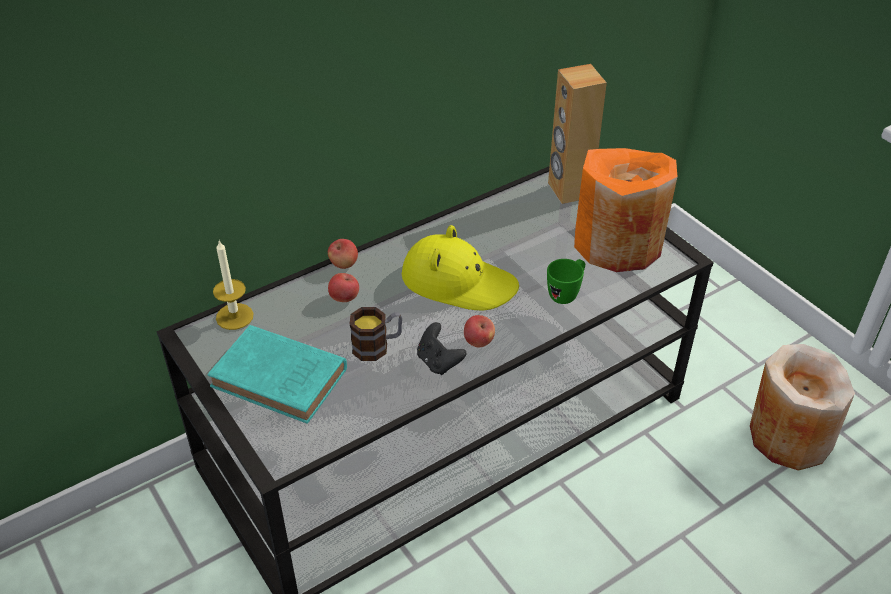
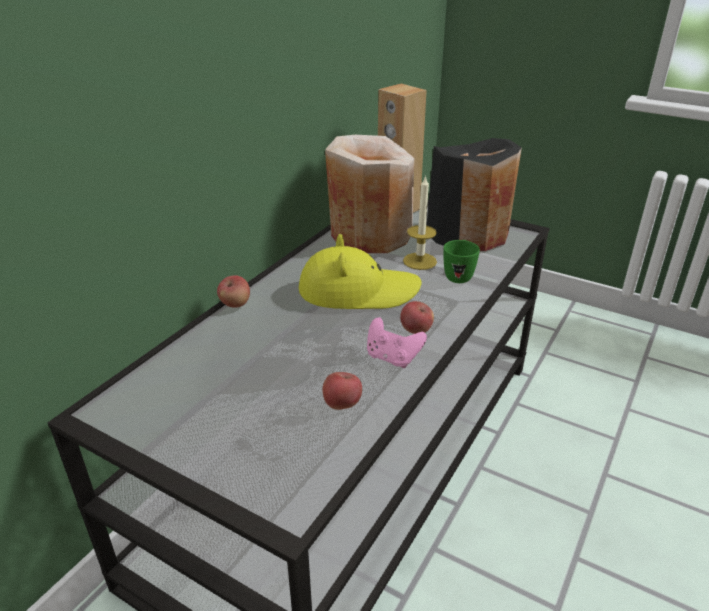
camera: 25 degrees left, 10 degrees down
turquoise book [208,325,347,423] -> none
candle [213,241,254,330] -> candle moved to [403,175,437,270]
apple [328,273,359,302] -> apple moved to [322,372,362,410]
mug [350,307,402,361] -> none
black game controller [417,322,466,375] -> pink game controller [367,317,427,368]
orange vase [574,148,678,272] -> black vase [426,138,522,251]
beige vase [750,344,855,471] -> beige vase moved to [325,135,414,253]

